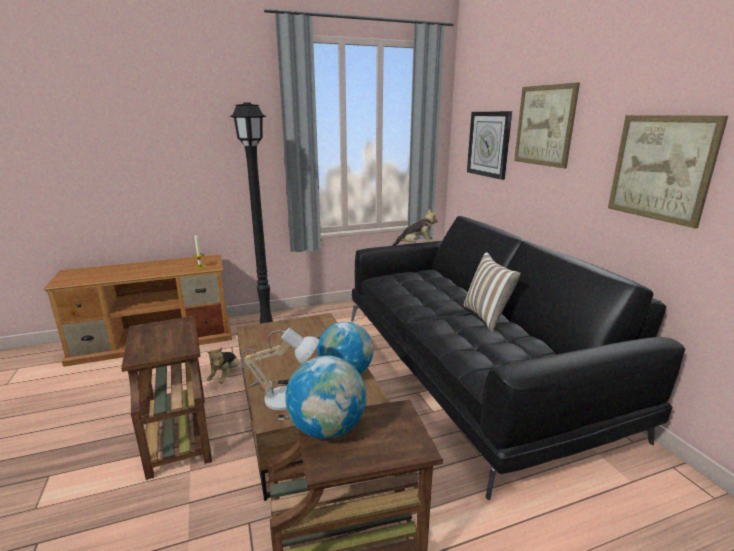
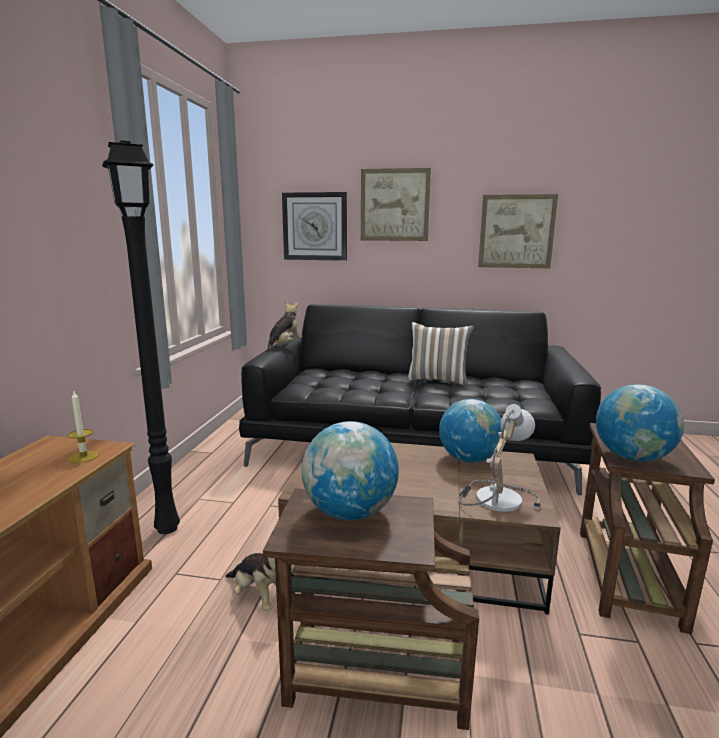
camera: 60 degrees left, 5 degrees down
none -> globe [302,421,399,520]

